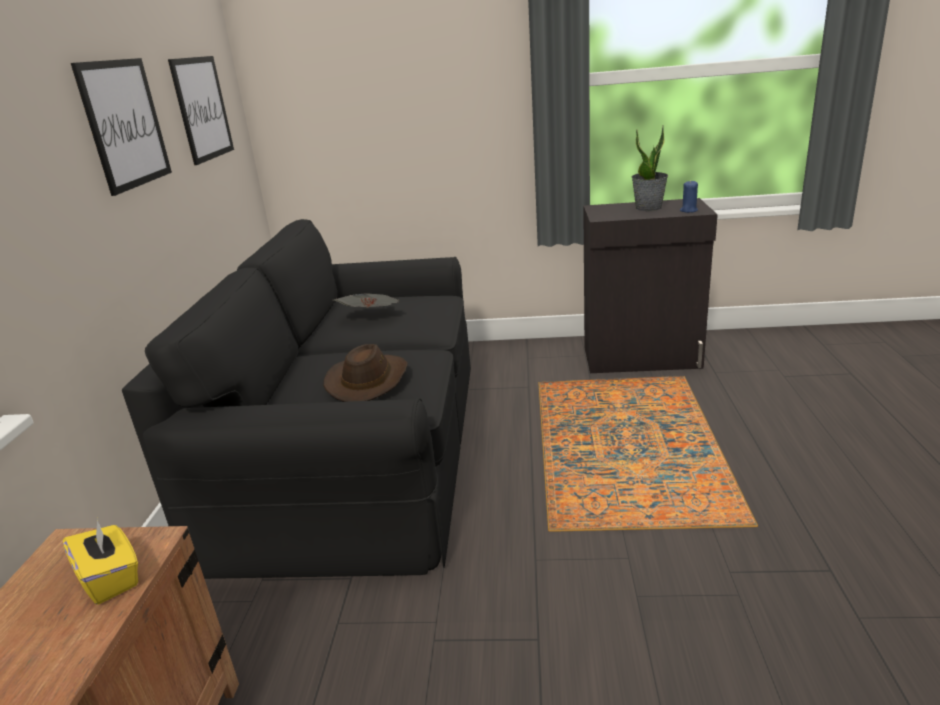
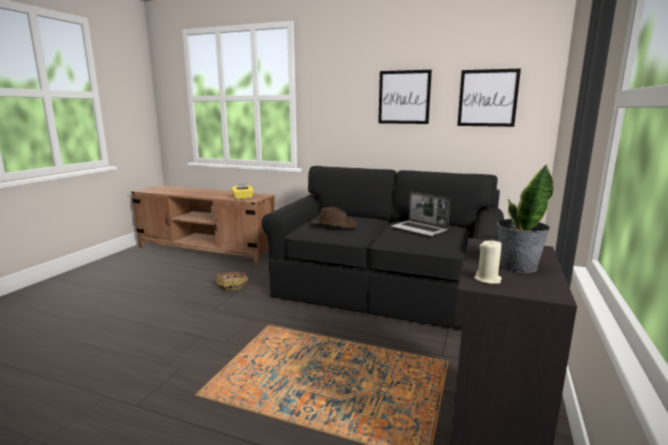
camera: 105 degrees right, 10 degrees down
newspaper [334,294,400,307] -> laptop [391,192,450,237]
blue candle [680,180,698,213] -> beige candle [474,239,502,284]
none -> basket [216,272,248,291]

